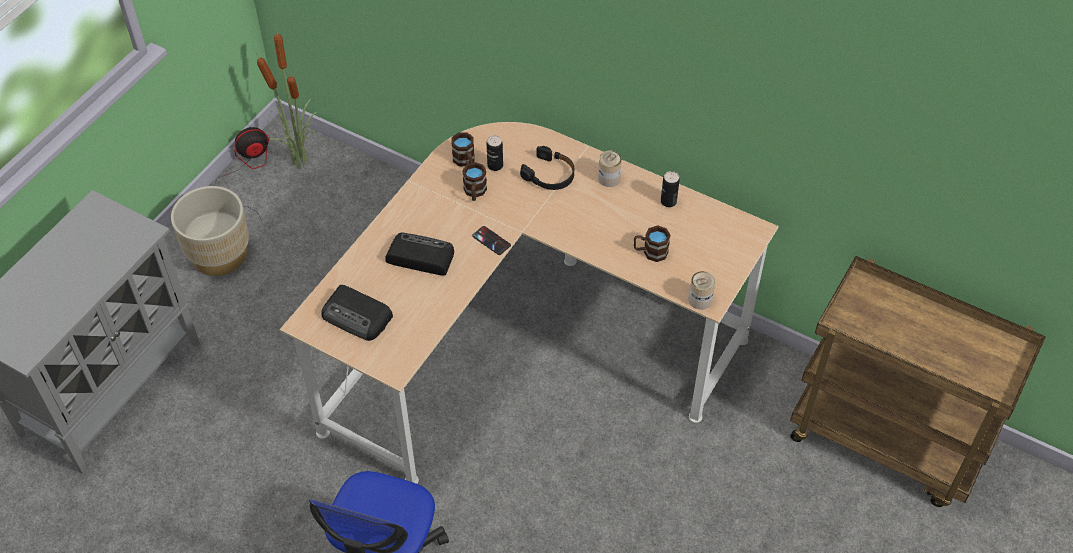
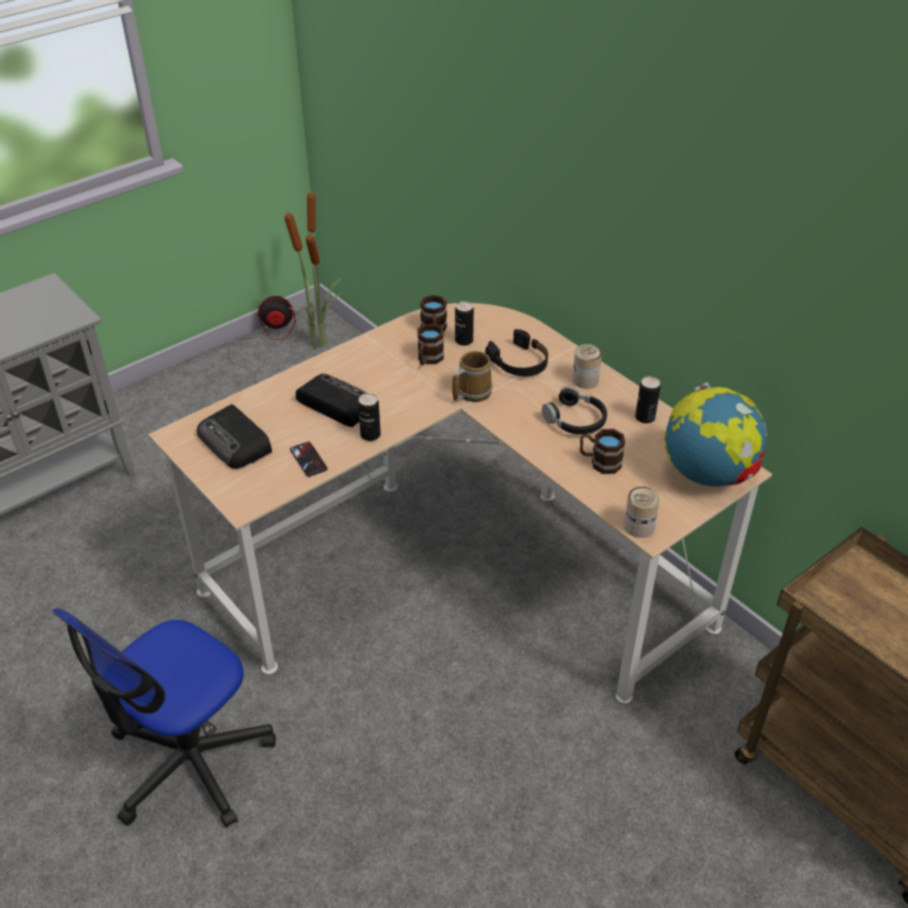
camera: 20 degrees right, 10 degrees down
beige planter [171,186,249,276] -> none
phone [472,226,511,255] -> phone moved to [290,442,328,477]
none -> can [358,393,381,441]
none -> mug [452,351,493,402]
none -> black headphones [542,386,607,434]
none -> globe [664,382,767,487]

